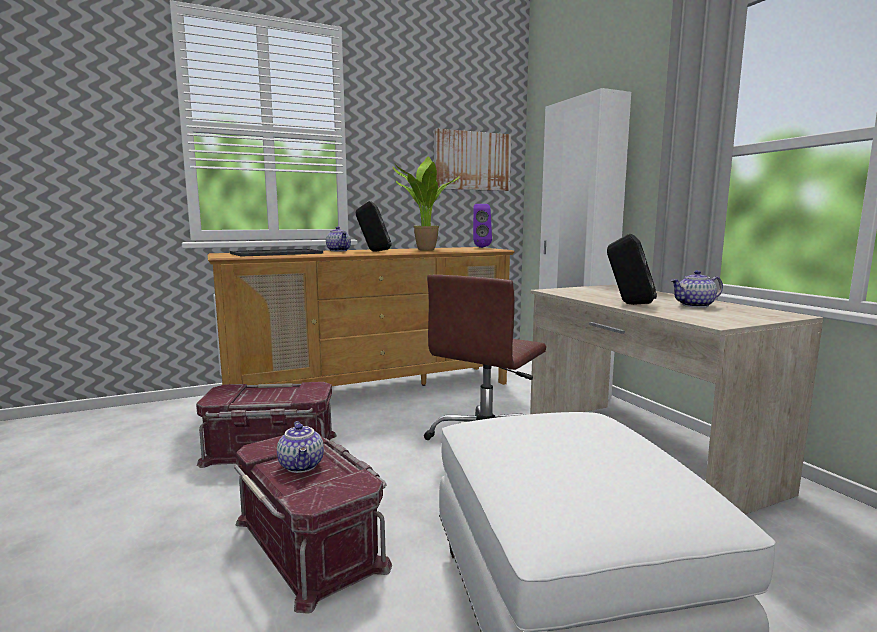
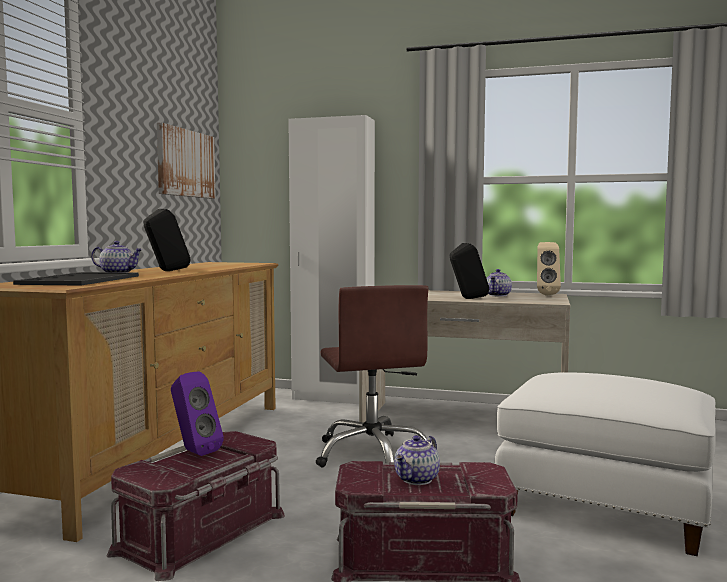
camera: 50 degrees left, 5 degrees down
teapot [277,421,324,473] -> teapot turned 105 degrees clockwise [394,435,440,485]
potted plant [393,156,460,251] -> none
purple speaker [473,204,492,248] -> purple speaker moved to [171,371,224,456]
none -> beige speaker [537,242,561,296]

